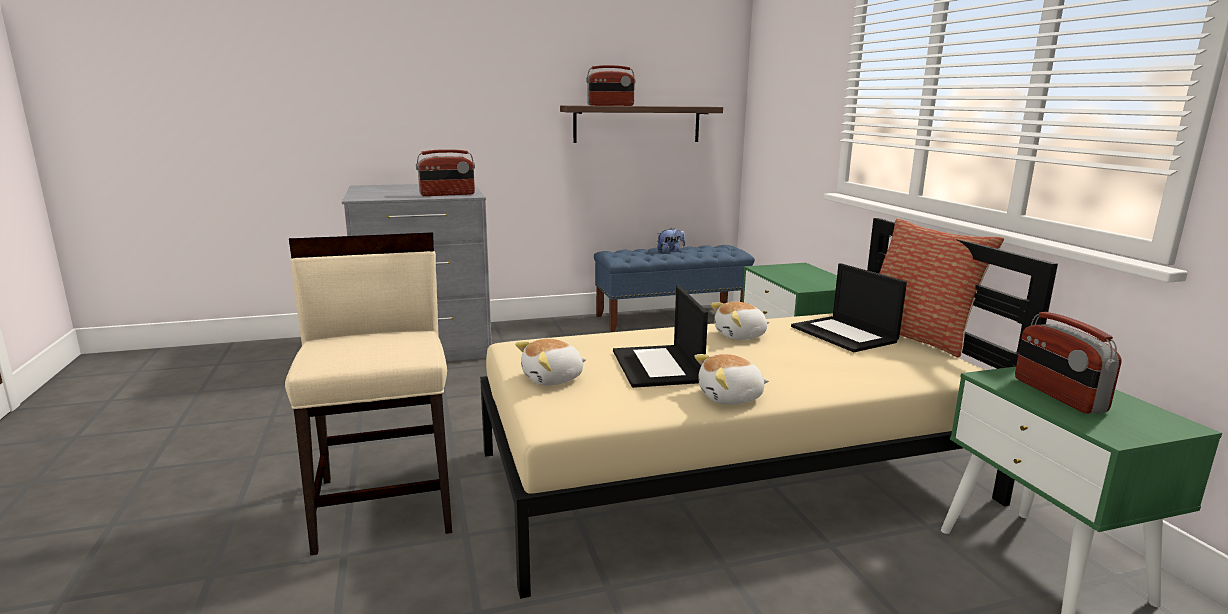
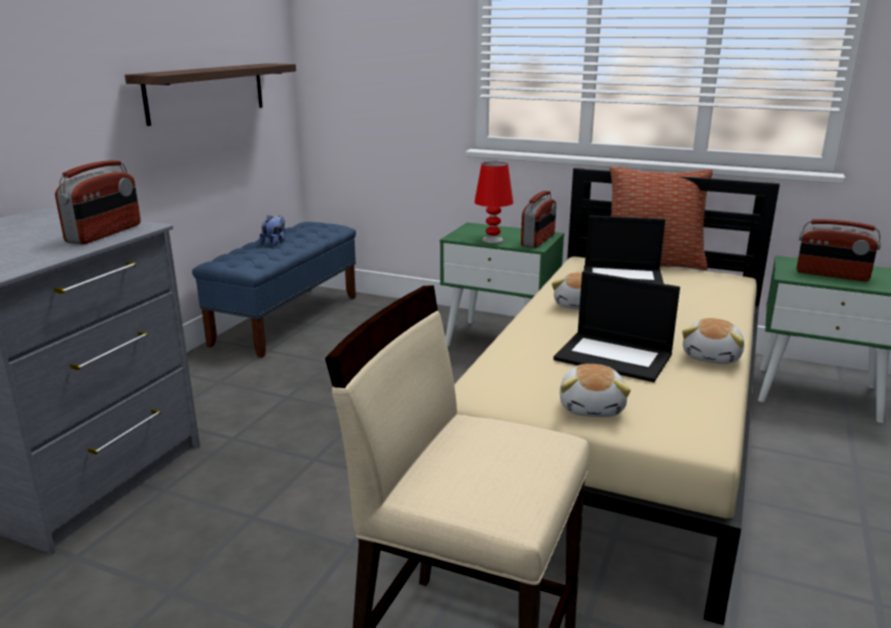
camera: 50 degrees left, 5 degrees up
radio [586,65,636,106] -> radio moved to [521,191,556,248]
none -> red table lamp [475,162,513,243]

